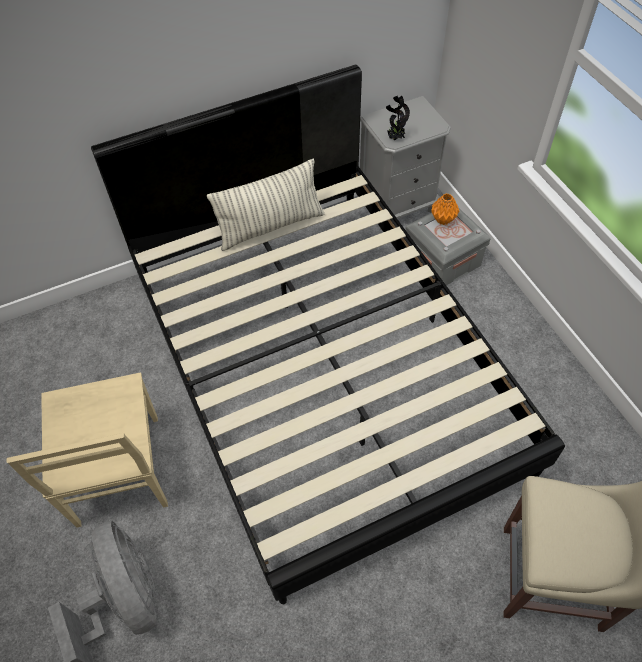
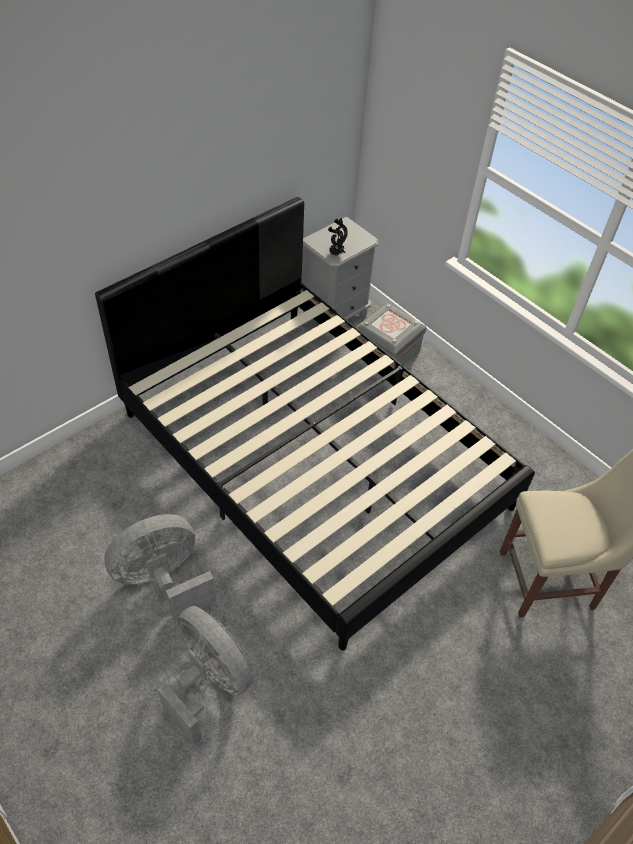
camera: 20 degrees left, 5 degrees down
beige chair [7,372,168,527] -> grey fan [104,514,216,620]
pillow [207,158,325,251] -> none
orange vase [431,194,459,225] -> none

